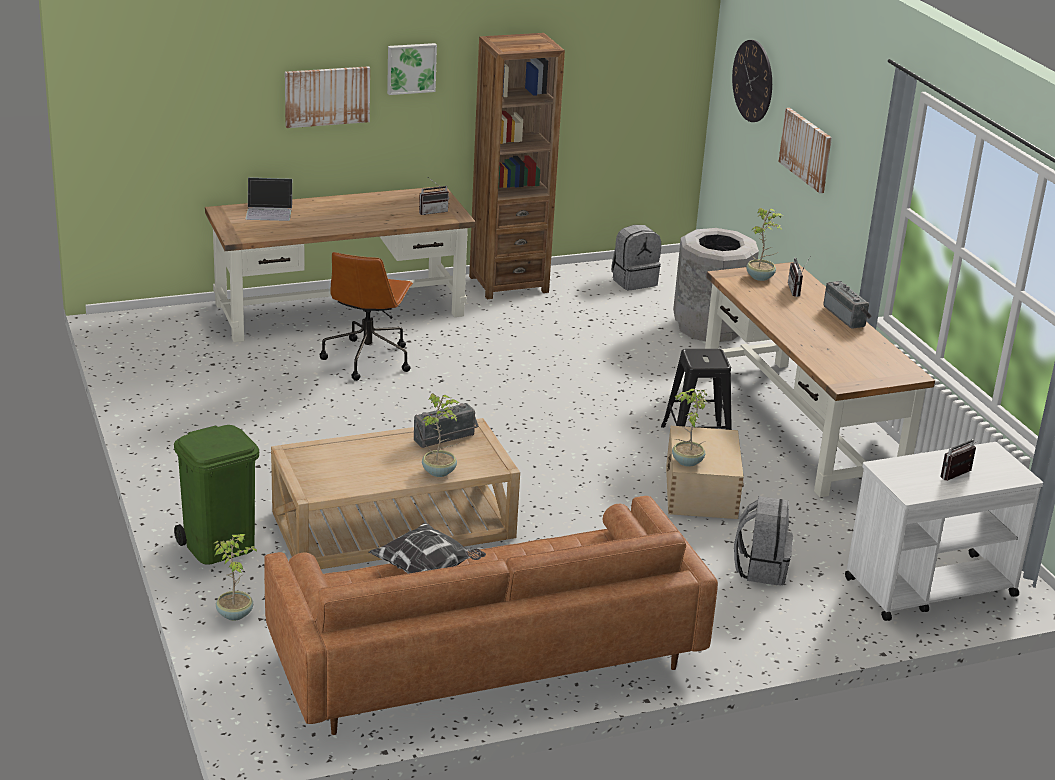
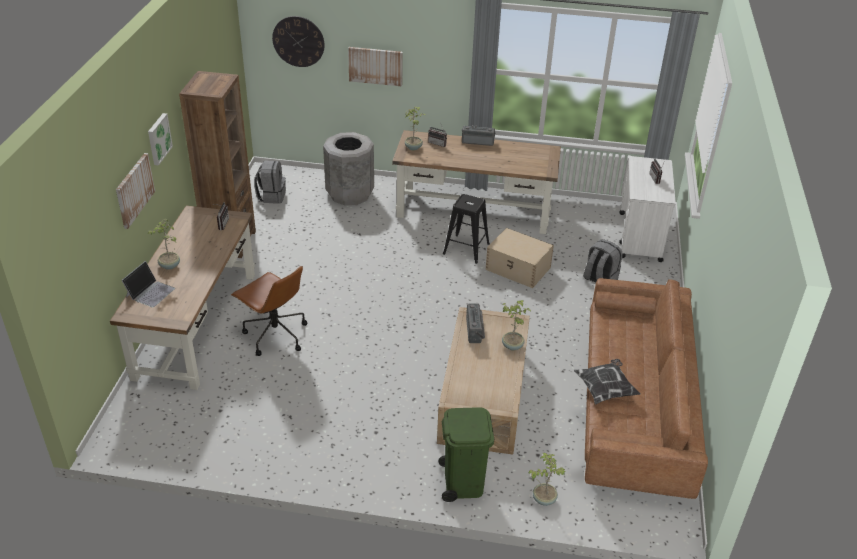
camera: 60 degrees left, 10 degrees up
potted plant [672,389,708,467] -> potted plant moved to [147,219,180,270]

